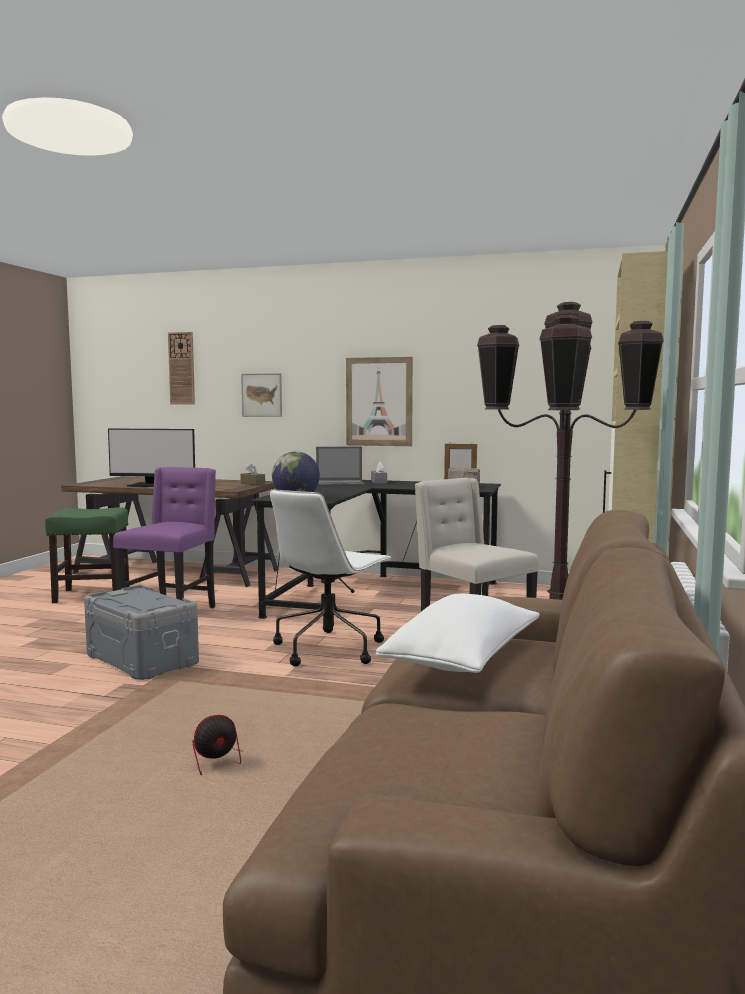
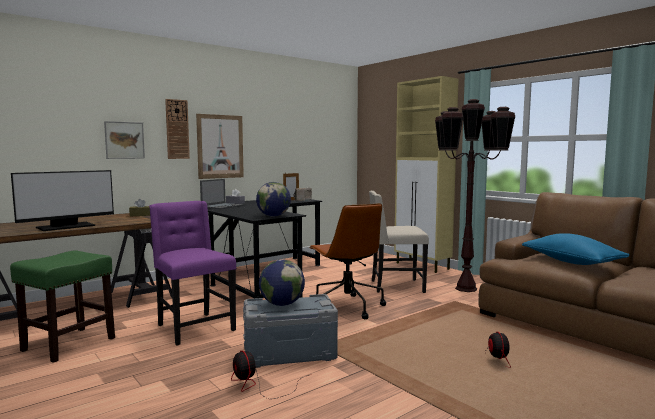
camera: 55 degrees left, 0 degrees up
wall clock [168,332,195,405] -> wall clock moved to [165,99,190,159]
white office chair [270,489,393,666] -> brown office chair [309,203,386,319]
white pillow [376,594,540,673] -> blue pillow [522,233,630,265]
none -> fan [231,350,309,399]
none -> globe [259,259,305,306]

